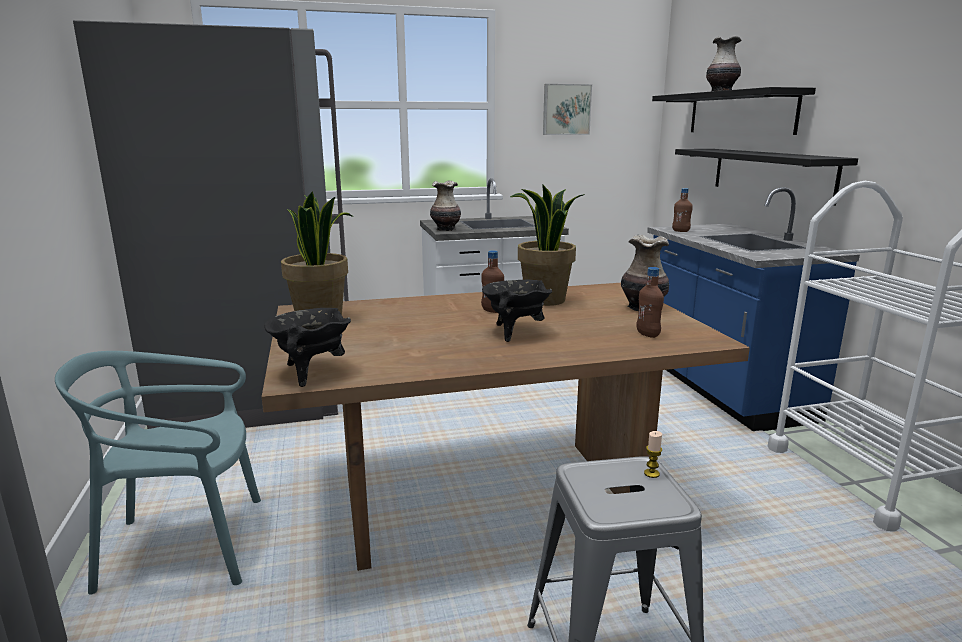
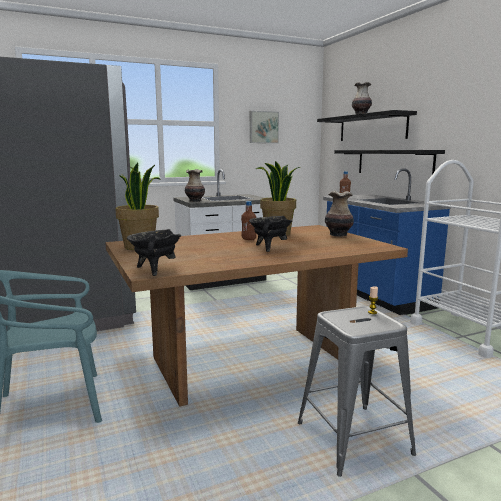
camera: 10 degrees left, 5 degrees down
brown bottle [636,267,664,338] -> none

